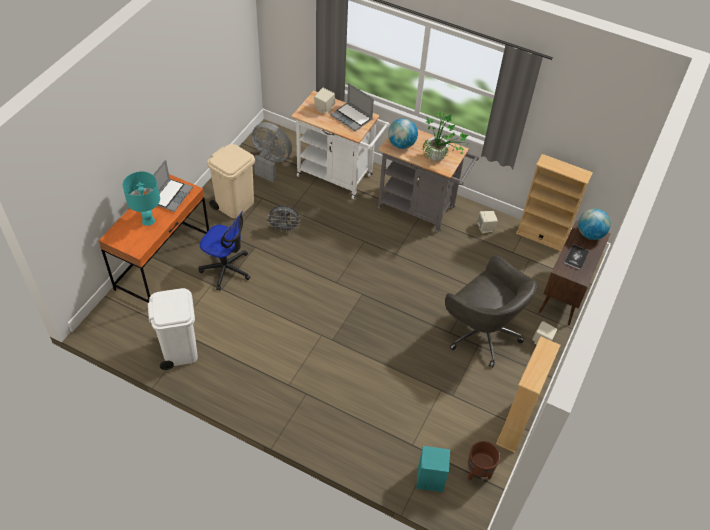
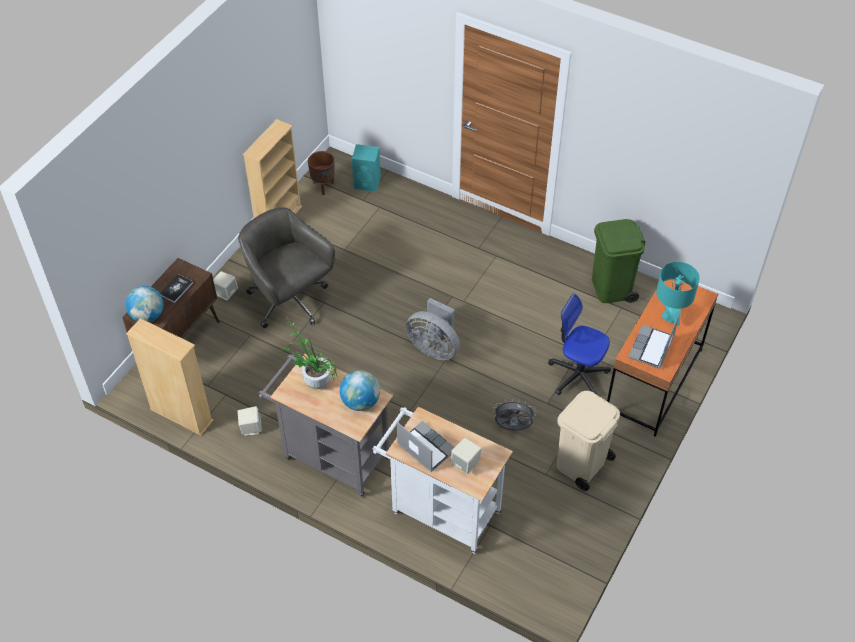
camera: 175 degrees left, 0 degrees up
white trash can [148,288,198,370] -> green trash can [592,219,645,303]
grey fan [252,122,292,183] -> grey fan moved to [406,298,460,360]

